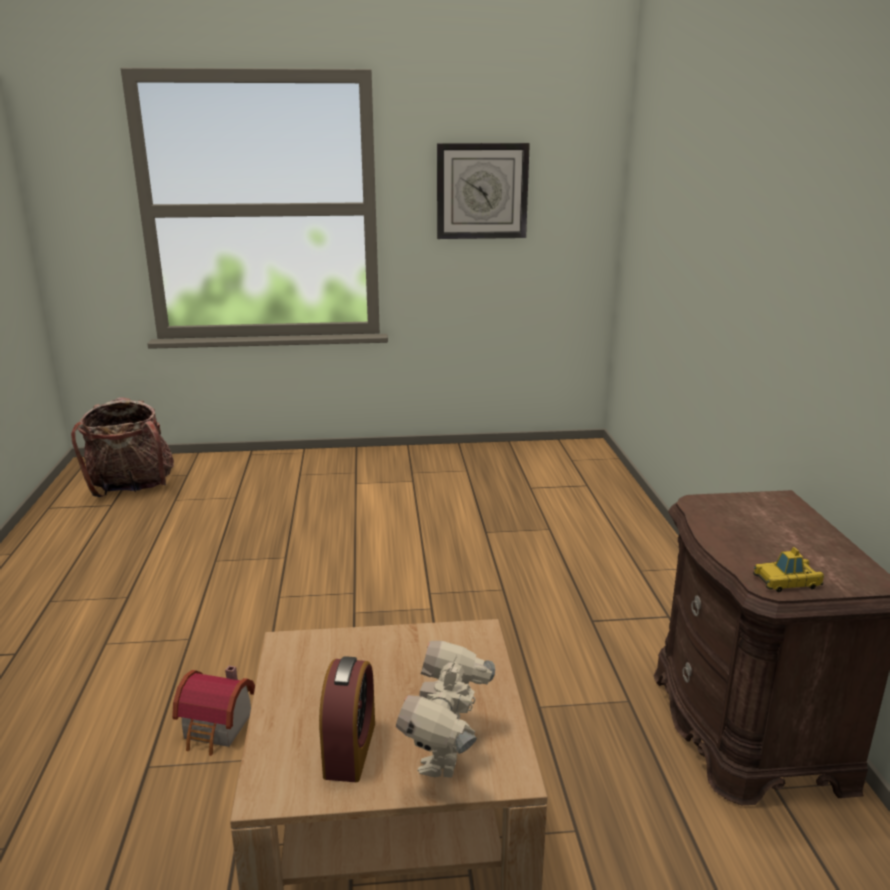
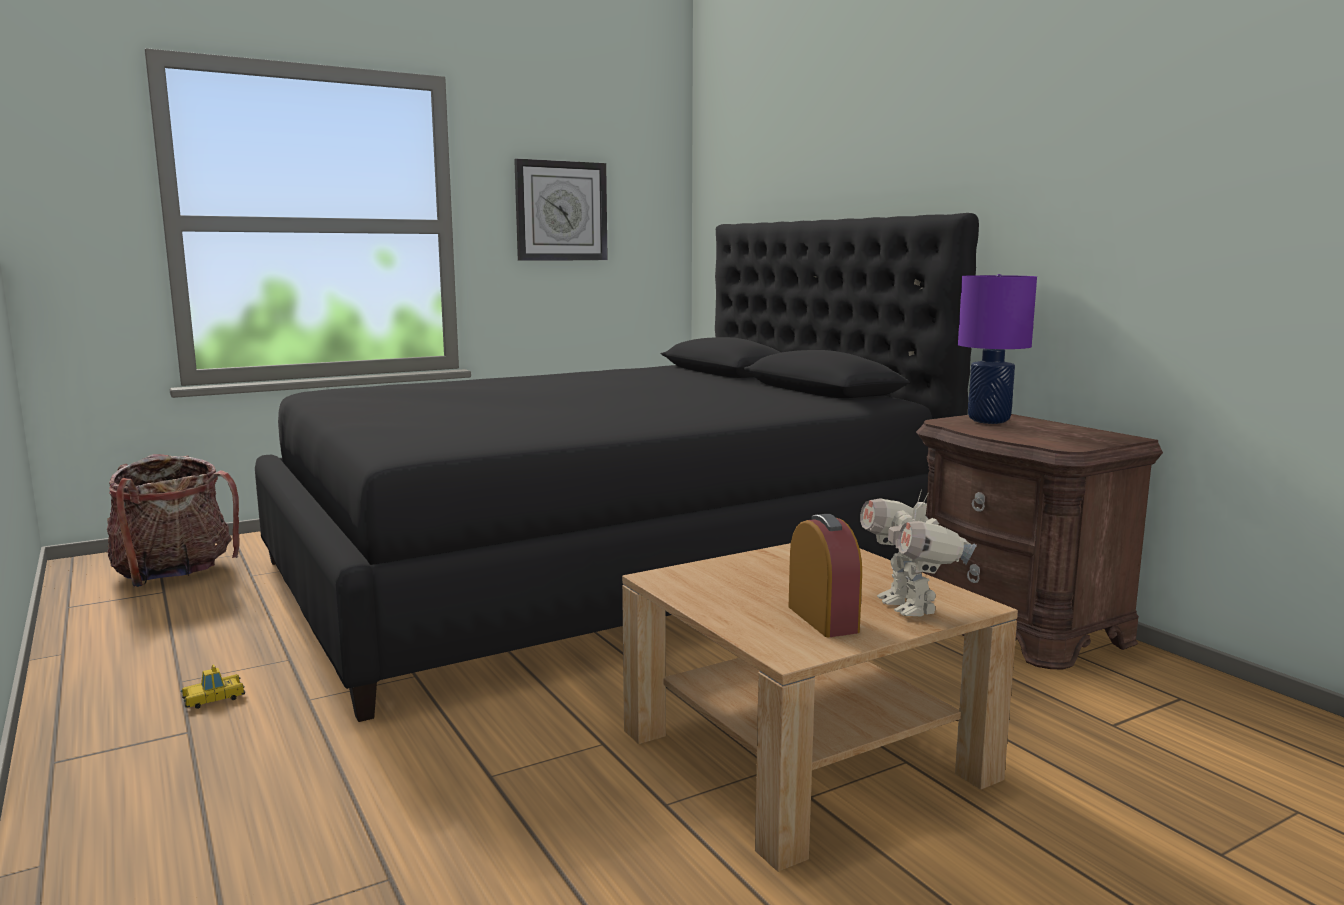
camera: 25 degrees left, 10 degrees down
toy house [172,666,255,756] -> none
toy car [753,547,824,592] -> toy car moved to [181,665,245,709]
none -> black bed [255,213,979,722]
none -> purple table lamp [958,274,1037,424]

